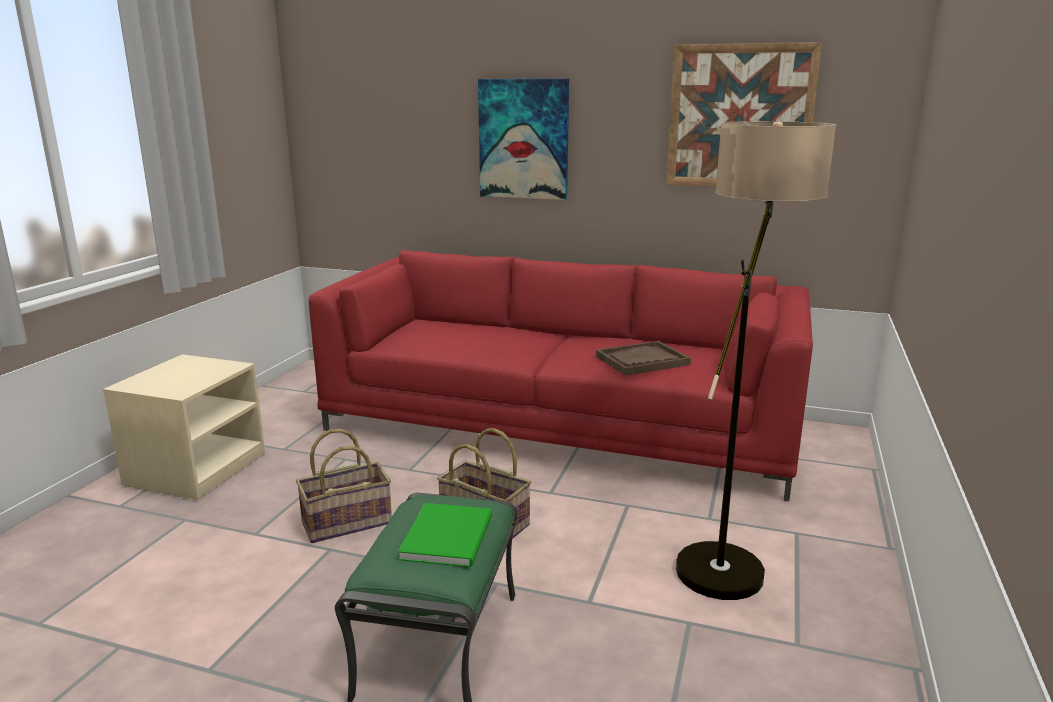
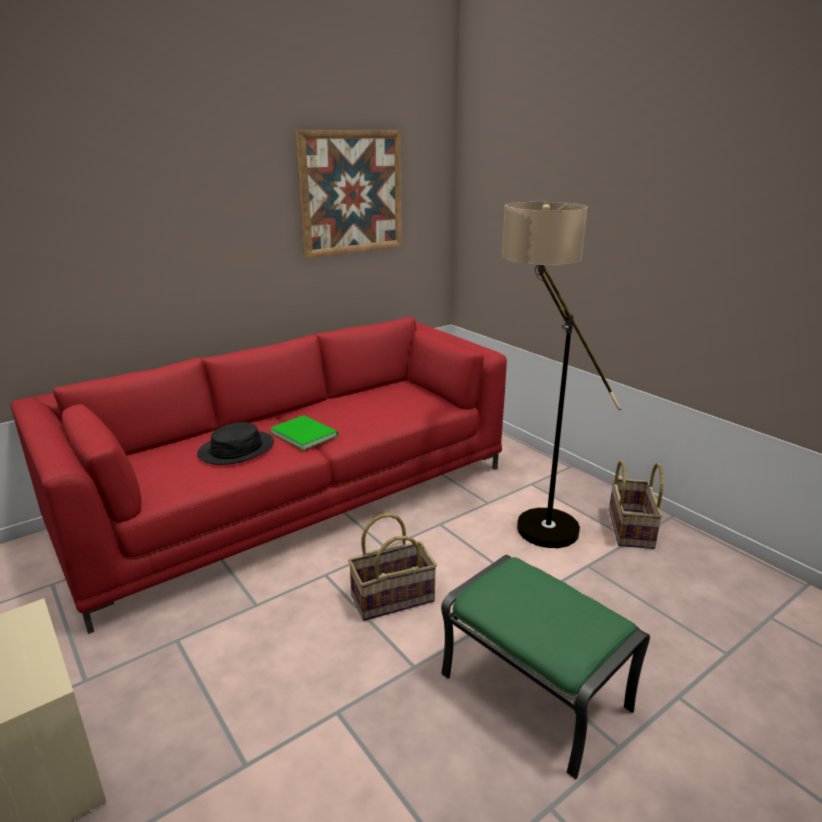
camera: 55 degrees left, 5 degrees up
basket [296,429,392,543] -> basket moved to [609,460,663,549]
green book [398,503,492,567] -> green book moved to [270,415,338,450]
picture [478,79,569,200] -> none
brown tray [596,341,691,376] -> none
none -> black hat [197,422,274,465]

